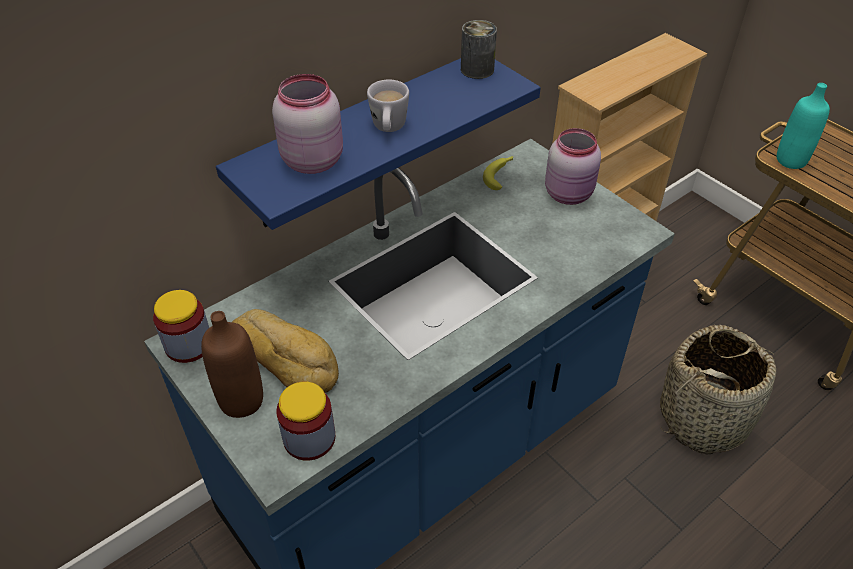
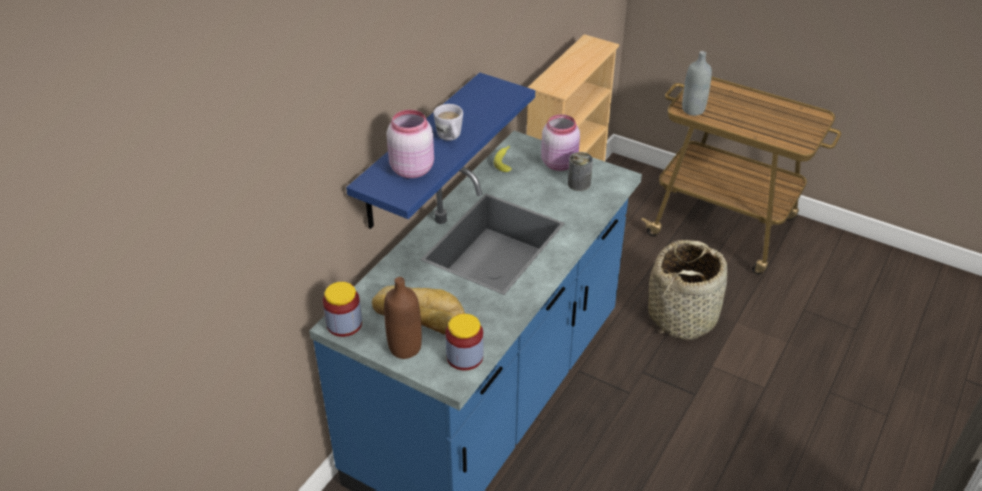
camera: 20 degrees left, 5 degrees down
can [461,20,497,79] -> can moved to [568,152,593,191]
turquoise bottle [777,83,830,169] -> grey bottle [682,51,712,116]

